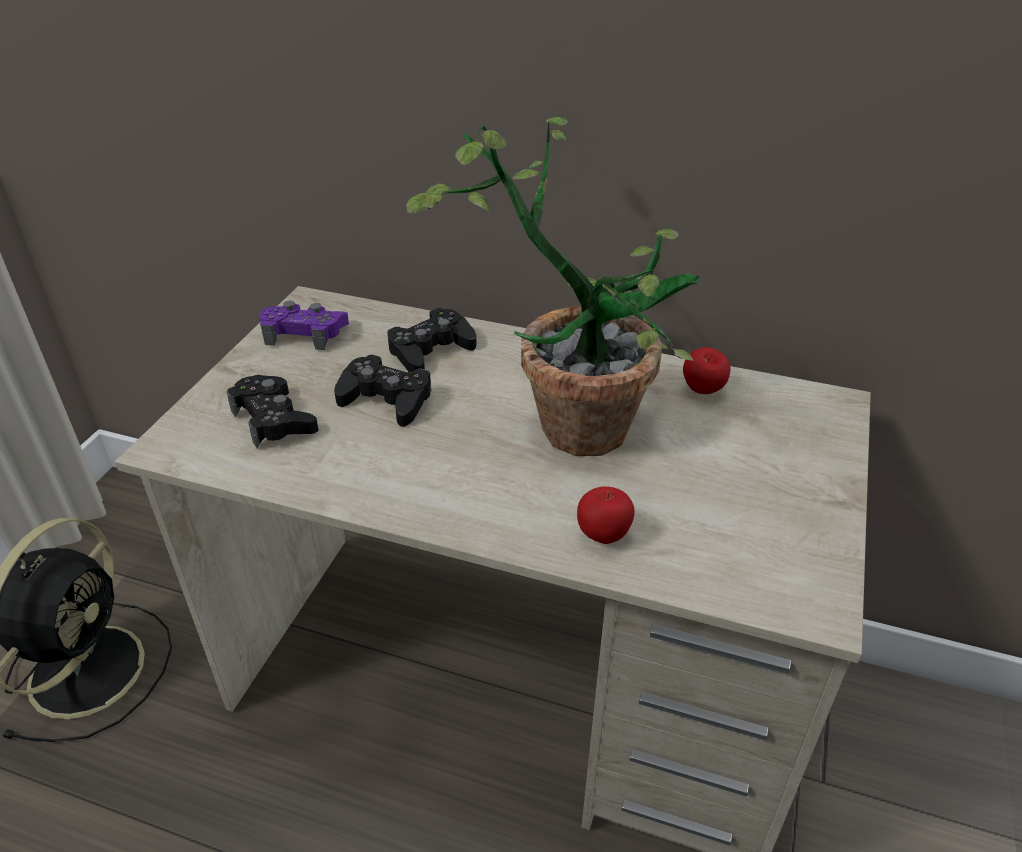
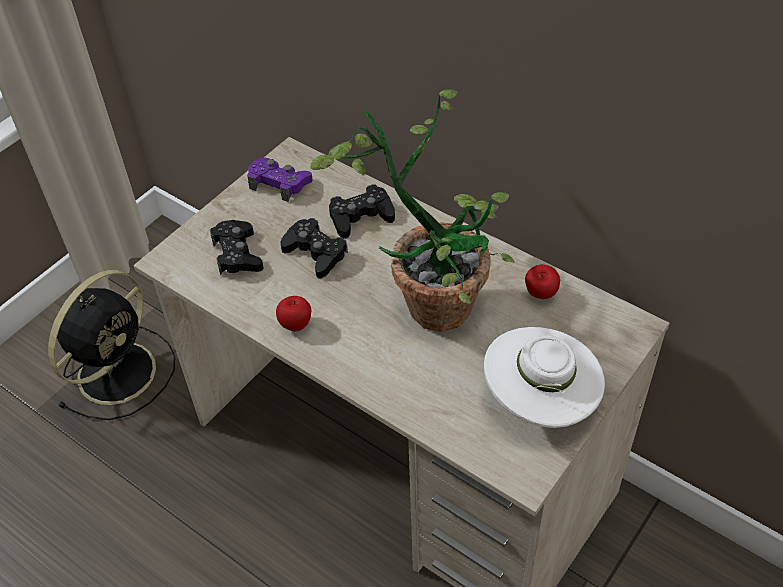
camera: 20 degrees right, 10 degrees up
apple [577,487,635,544] -> apple moved to [276,296,311,331]
none -> white hat [484,327,605,428]

